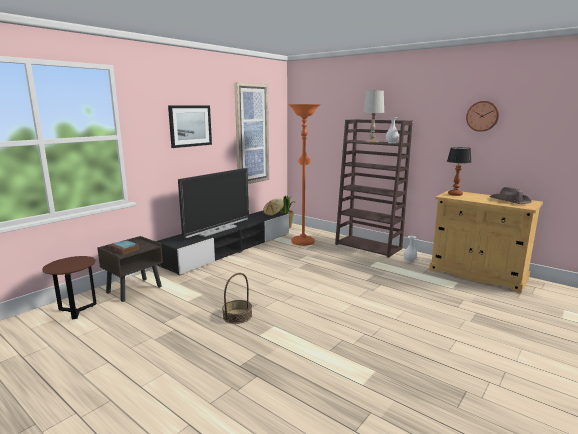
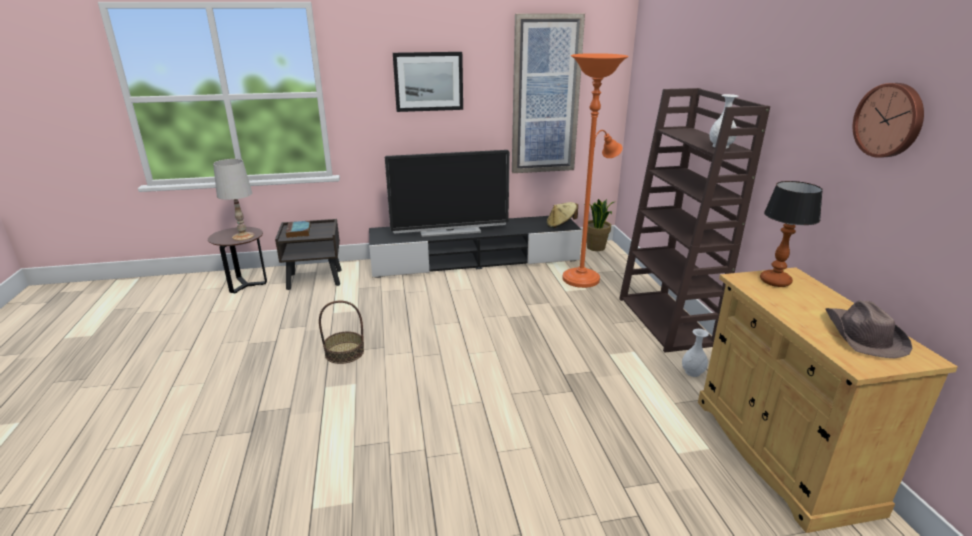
camera: 40 degrees right, 10 degrees up
white table lamp [363,91,384,143] -> white table lamp moved to [213,159,254,241]

